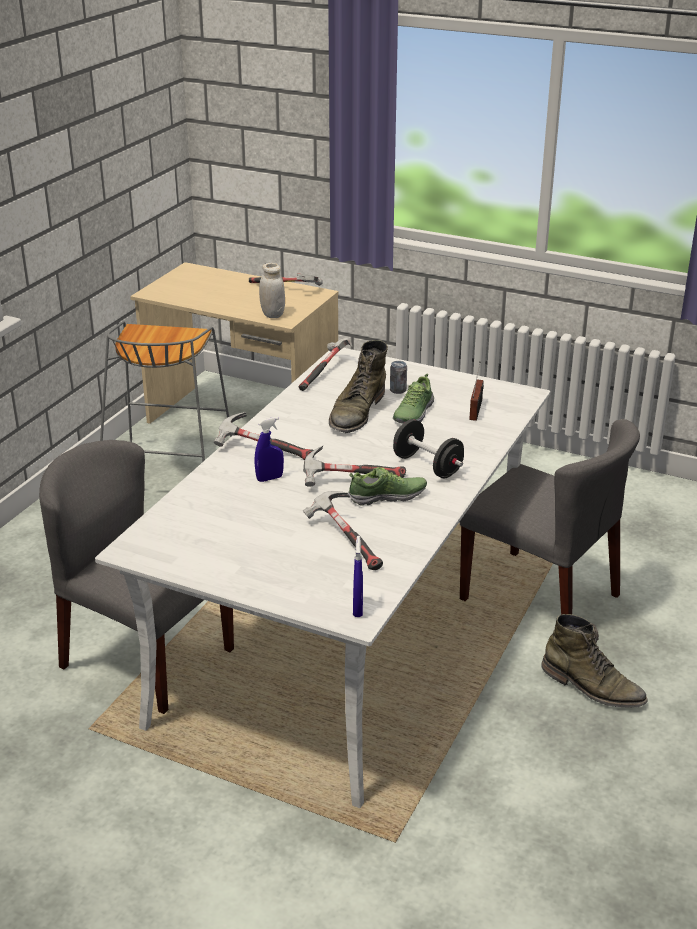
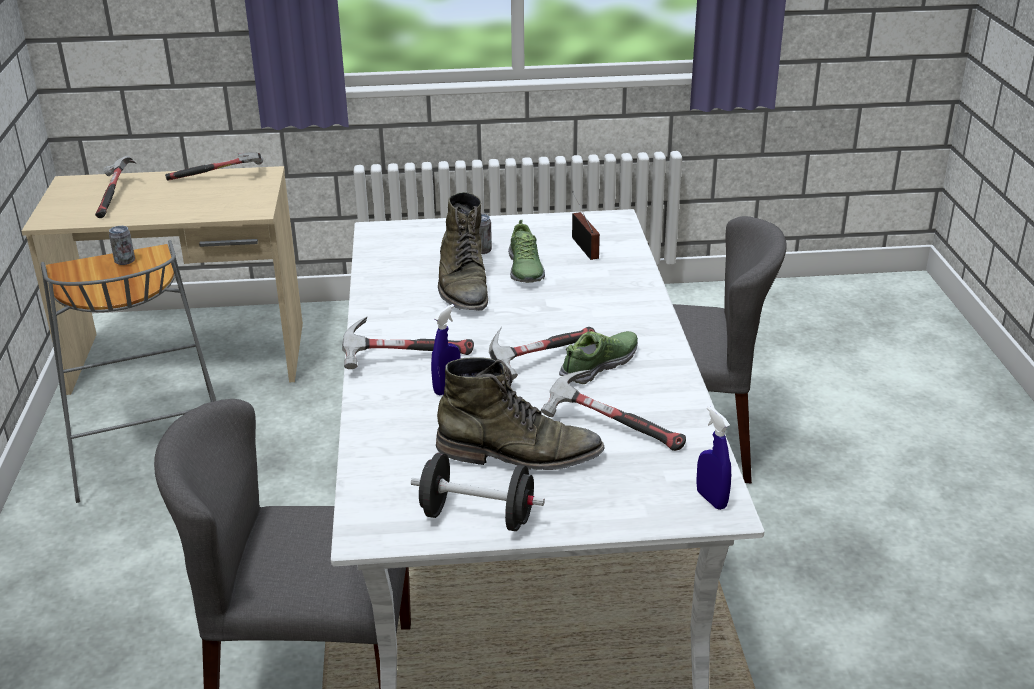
camera: 30 degrees left, 0 degrees up
white jar [259,263,285,318] -> none
hammer [298,338,352,391] -> hammer moved to [95,156,137,218]
black dumbbell [393,419,464,478] -> black dumbbell moved to [411,453,545,531]
green boot [541,614,648,708] -> green boot moved to [436,357,604,470]
none -> can [109,226,135,265]

